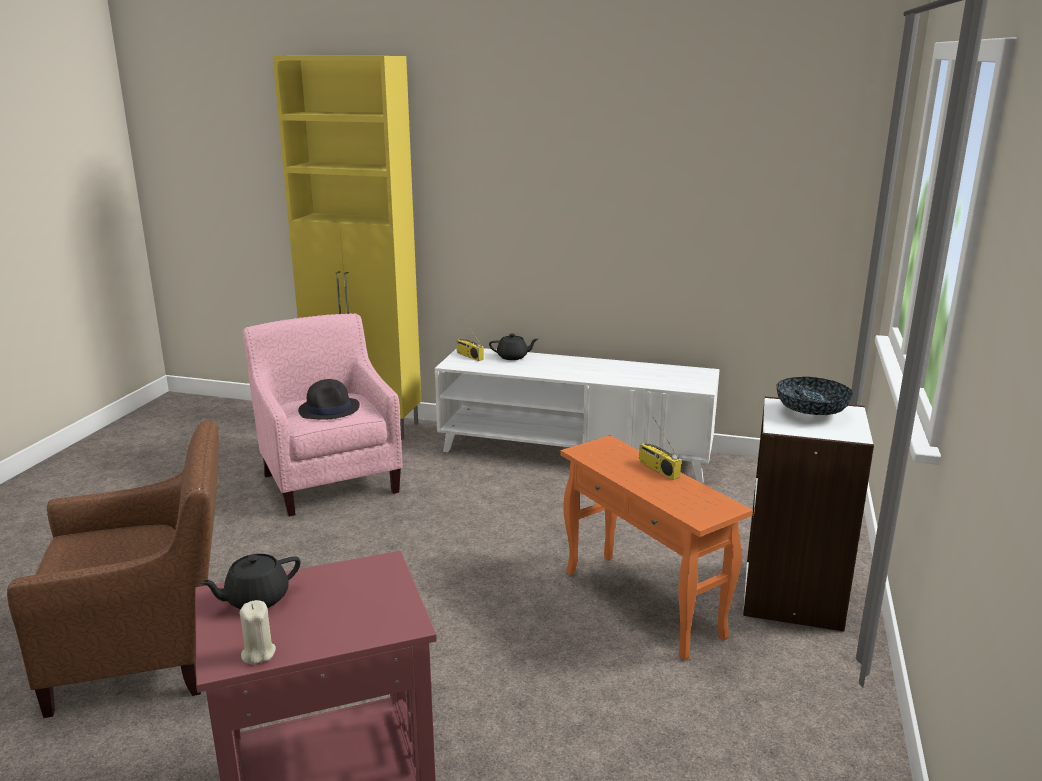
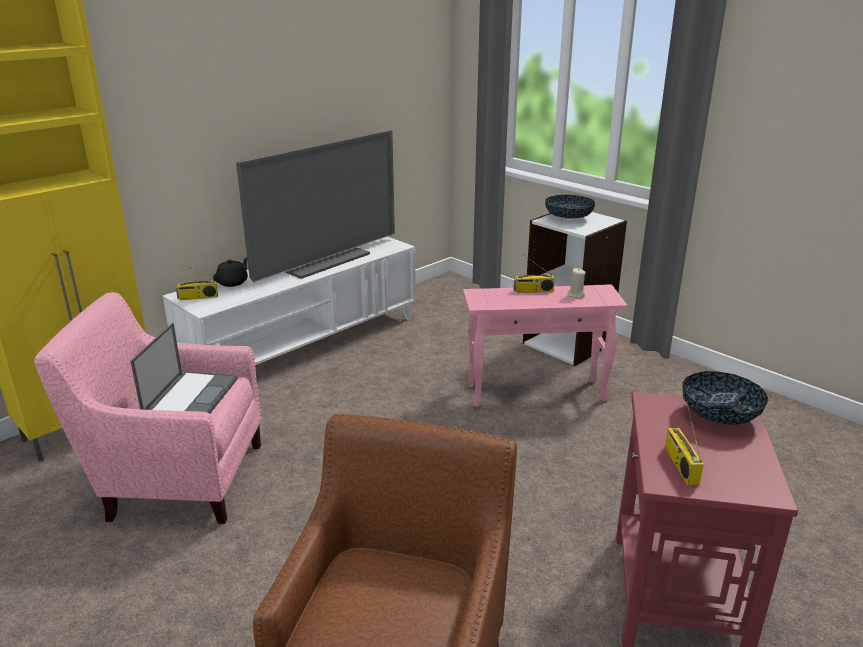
camera: 60 degrees left, 5 degrees up
black teapot [199,554,301,609] -> radio [665,401,704,485]
beige candle [240,600,276,664] -> beige candle moved to [568,268,586,298]
black hat [298,379,360,420] -> laptop [130,323,238,414]
orange side table [561,435,753,660] -> pink side table [463,284,627,407]
none -> television [236,130,395,283]
none -> bowl [682,371,768,425]

